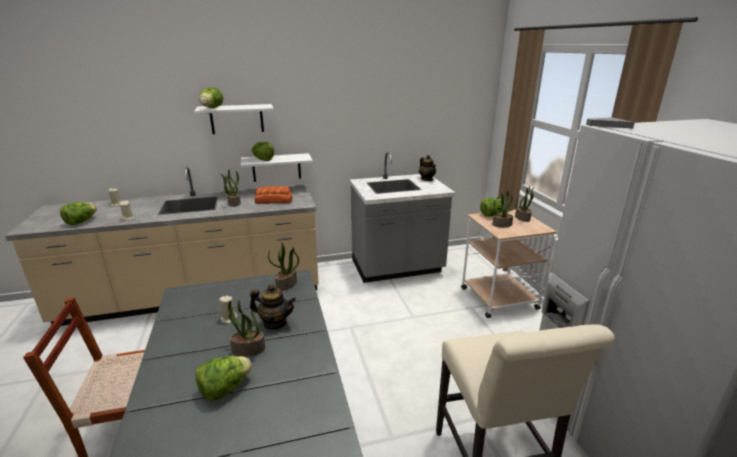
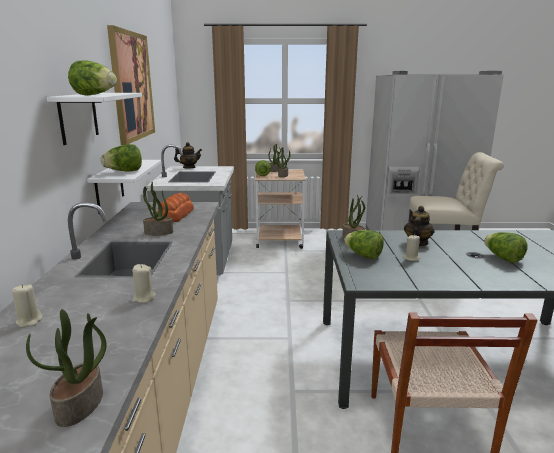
camera: 75 degrees left, 5 degrees down
lettuce [60,202,97,225] -> lettuce moved to [344,230,384,259]
potted plant [228,300,265,357] -> potted plant moved to [26,309,107,427]
none -> picture [107,25,155,145]

